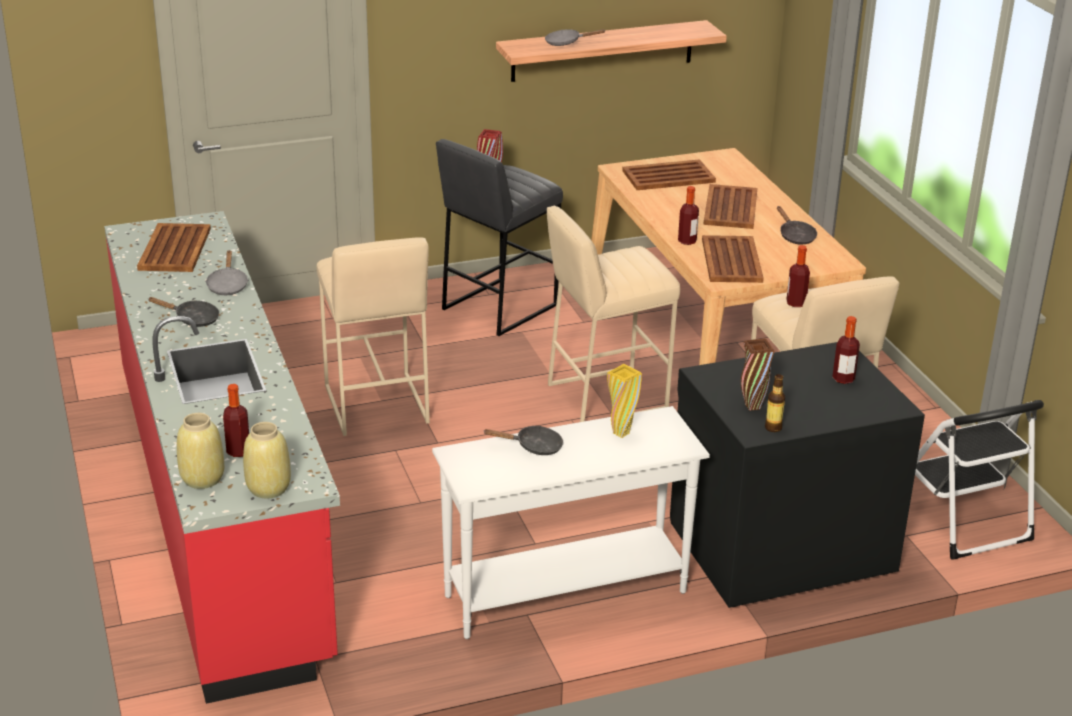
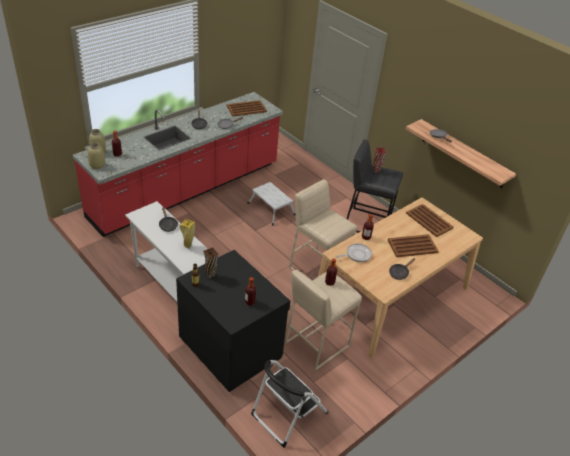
camera: 65 degrees right, 10 degrees up
beige stool [317,237,430,436] -> white step ladder [247,182,296,226]
brown tray [702,235,764,283] -> frying pan [335,243,372,262]

